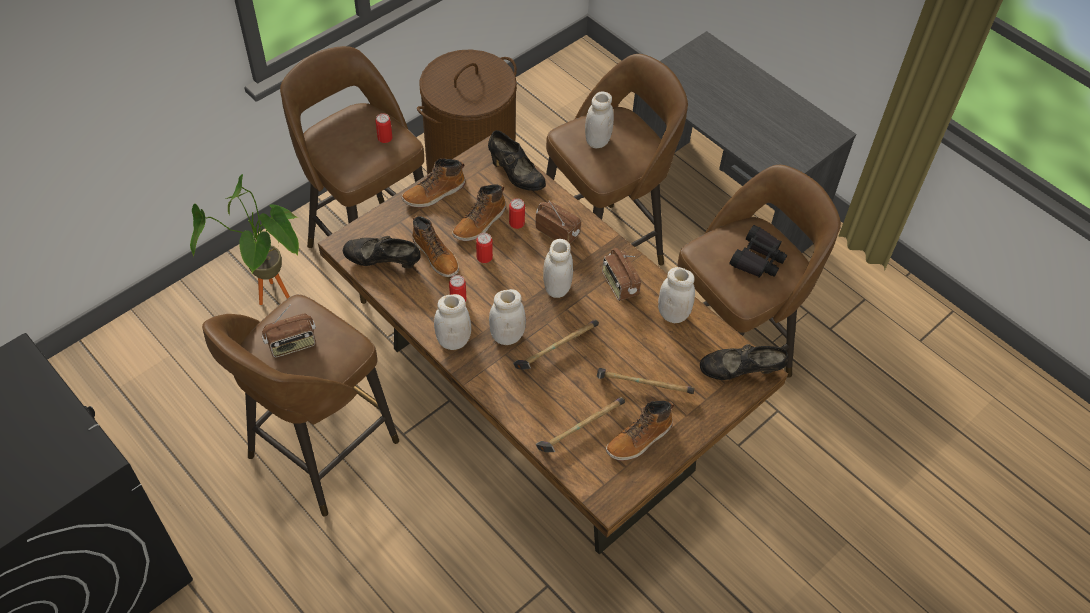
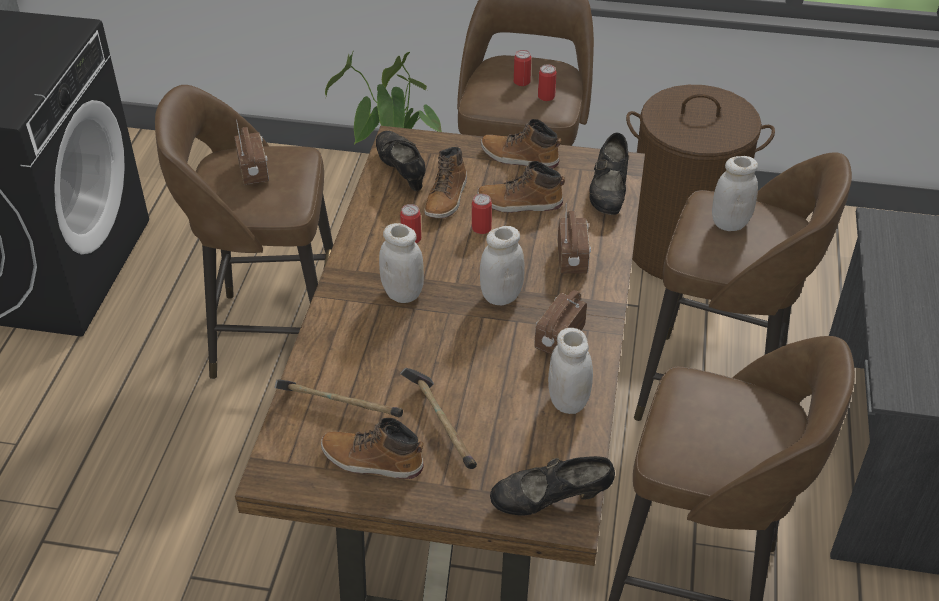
camera: 55 degrees right, 10 degrees down
radio [262,304,316,358] -> radio turned 135 degrees counterclockwise [234,120,269,185]
white jar [434,294,471,350] -> none
can [509,198,525,229] -> can moved to [514,50,531,86]
hammer [513,320,599,370] -> none
black shoe [700,344,789,380] -> black shoe turned 60 degrees counterclockwise [490,456,615,516]
black binoculars [729,225,787,278] -> none

